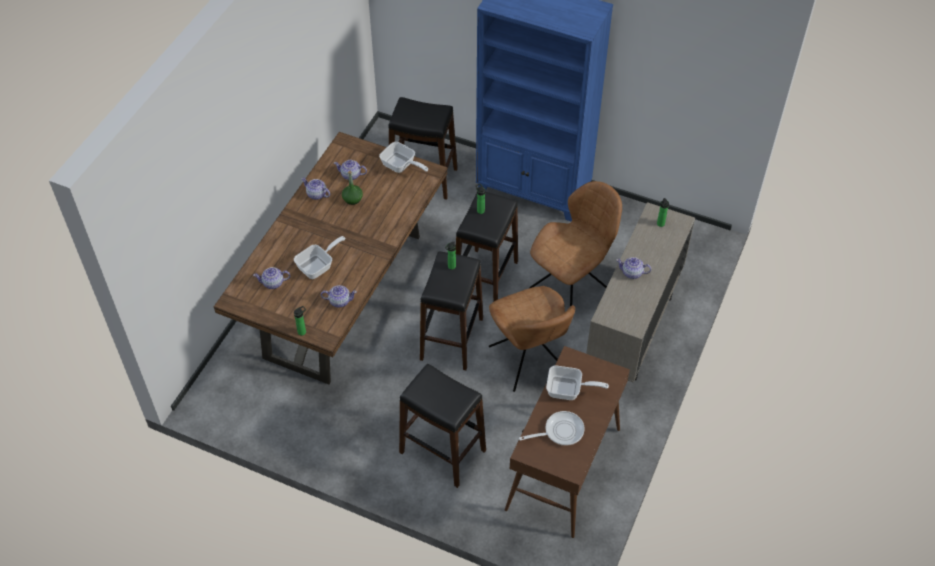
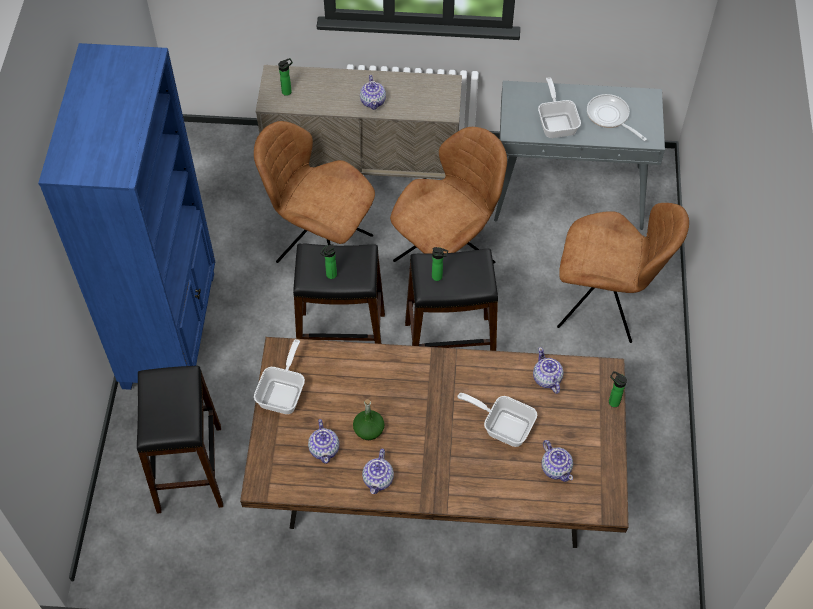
camera: 110 degrees left, 5 degrees up
black stool [399,364,486,488] -> brown chair [557,203,689,343]
brown console table [505,346,630,538] -> grey console table [494,81,665,230]

